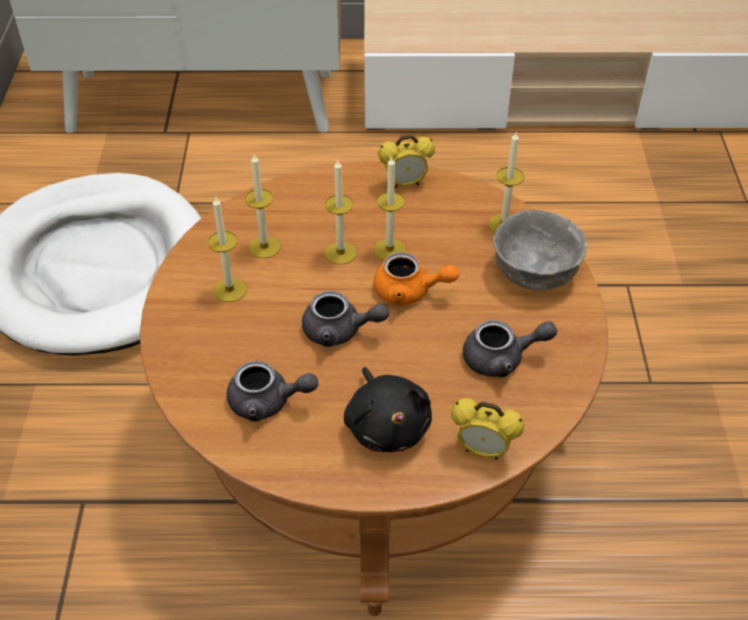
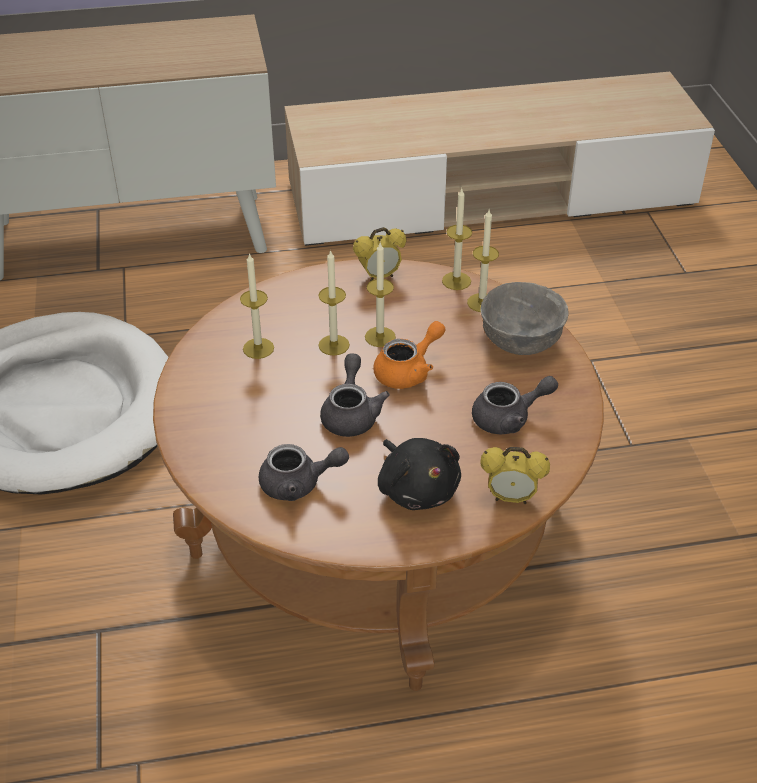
camera: 10 degrees left, 5 degrees down
candle [208,196,247,302] -> candle moved to [442,189,472,290]
grey teapot [302,291,389,347] -> grey teapot turned 90 degrees counterclockwise [320,353,390,437]
orange teapot [373,252,459,306] -> orange teapot turned 45 degrees counterclockwise [373,321,445,389]

